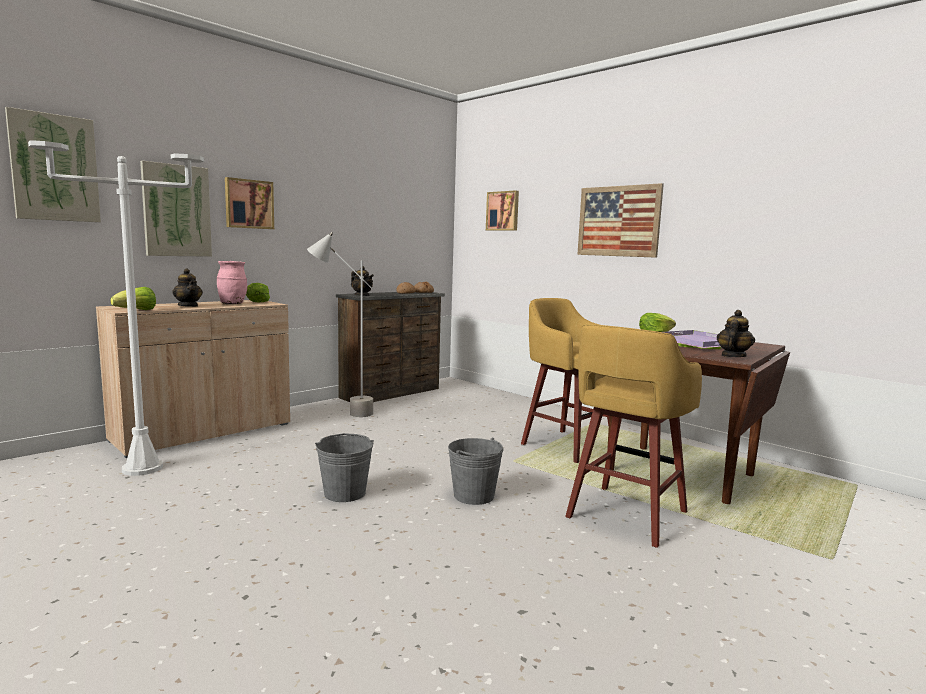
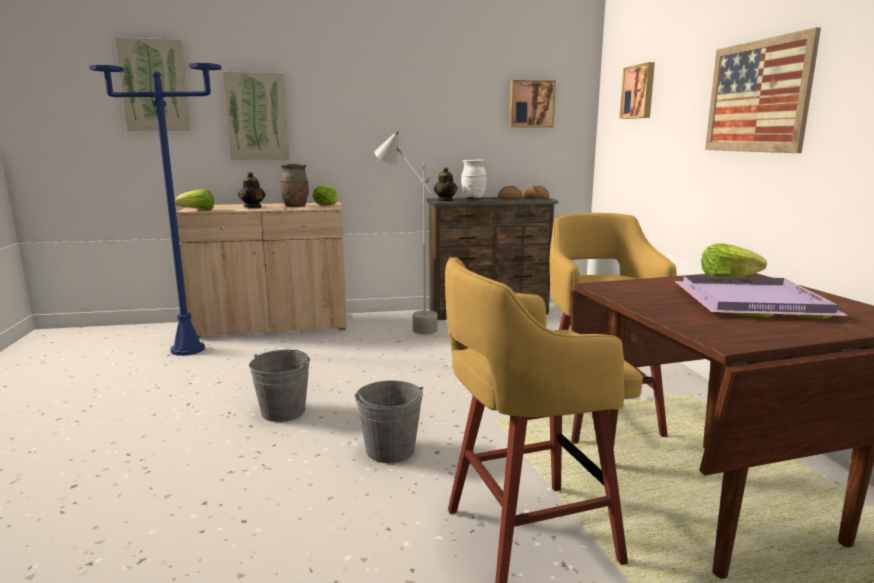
camera: 35 degrees right, 5 degrees up
white floor lamp [28,140,204,476] -> blue floor lamp [89,63,221,356]
pink vase [217,261,247,304] -> brown vase [280,164,309,207]
picture [225,177,274,229] -> picture moved to [510,80,556,127]
teapot [717,310,755,357] -> none
none -> white vase [461,159,487,199]

